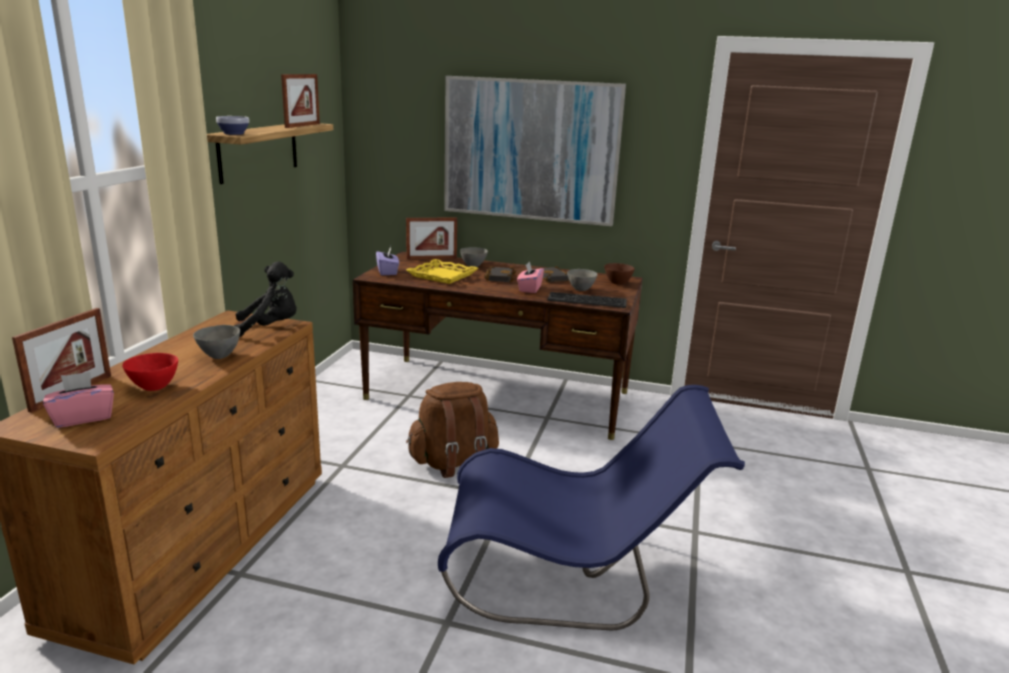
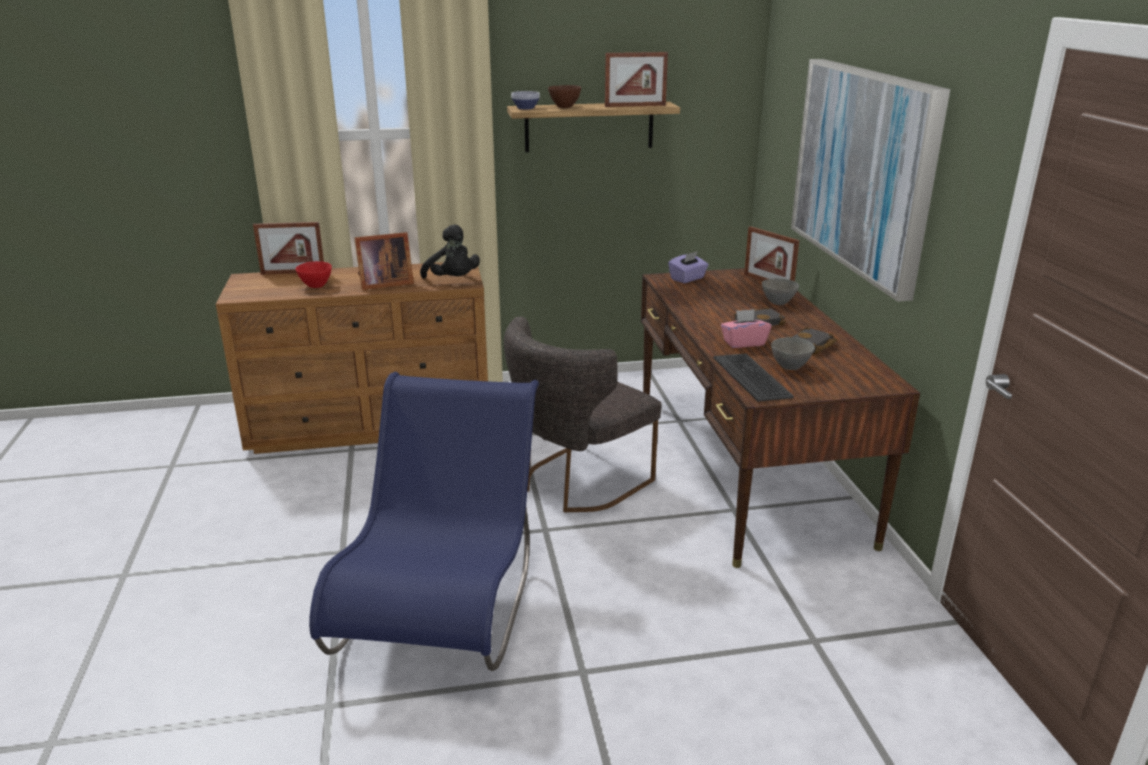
camera: 65 degrees right, 5 degrees up
pink tissue box [43,371,114,428] -> none
grey bowl [193,325,240,359] -> picture frame [354,232,414,290]
yellow tray [406,259,478,284] -> none
brown backpack [406,382,499,478] -> grey chair [504,317,662,512]
blue chair [438,385,745,630] -> blue chair turned 150 degrees counterclockwise [309,372,539,671]
brown bowl [604,263,635,285] -> brown bowl moved to [548,85,581,108]

